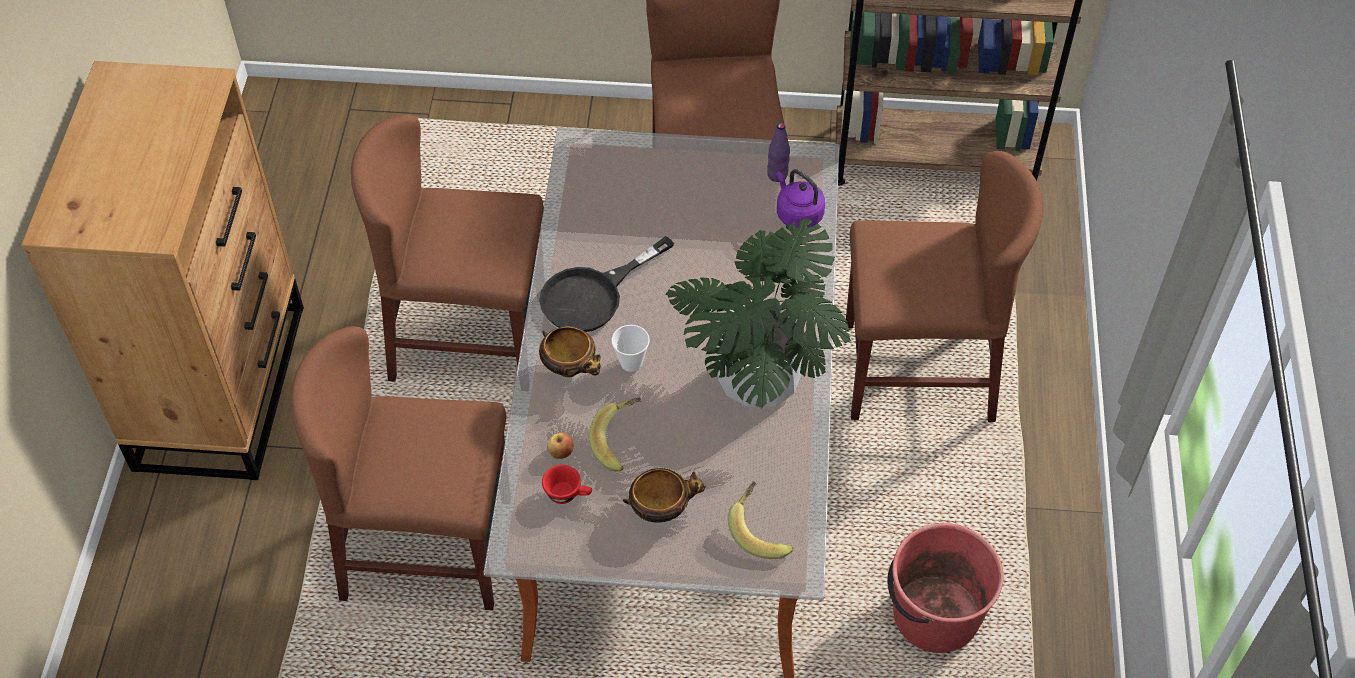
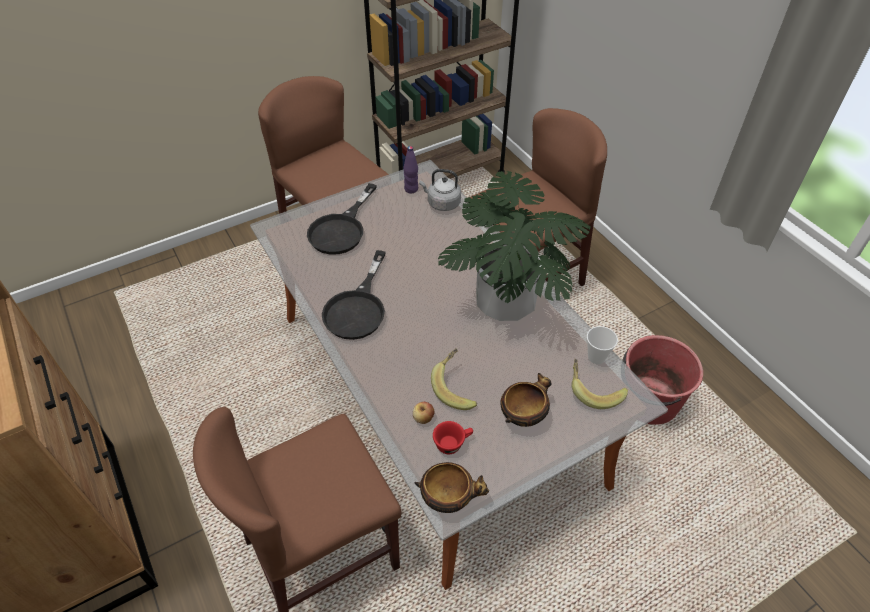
camera: 35 degrees left, 5 degrees down
brown chair [351,114,544,382] -> none
bowl [539,326,601,377] -> bowl moved to [415,462,489,513]
cup [611,325,650,372] -> cup moved to [587,326,618,364]
purple kettle [776,169,825,228] -> grey kettle [419,169,461,211]
none -> black frying pan [307,183,377,255]

